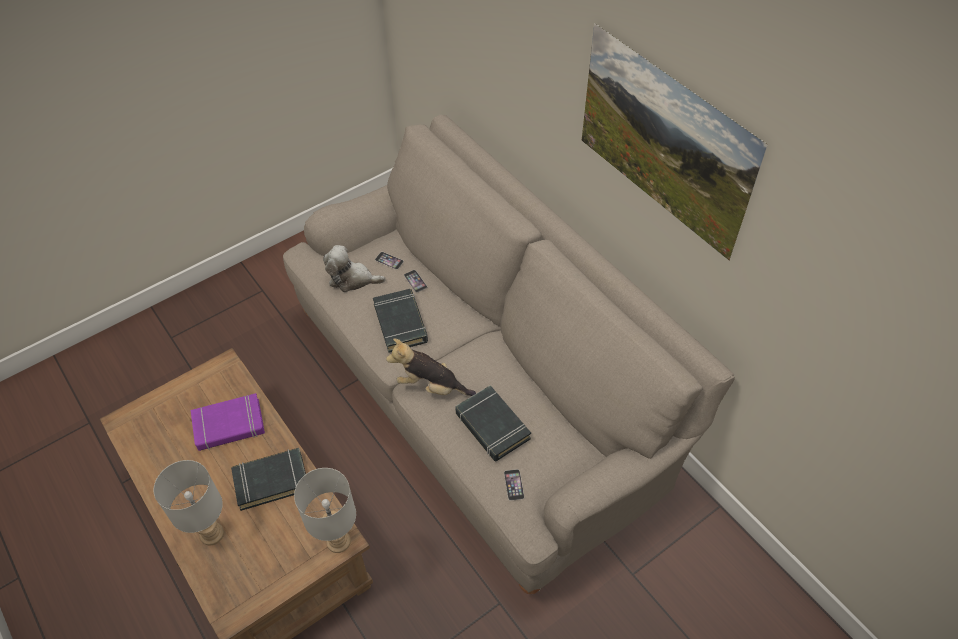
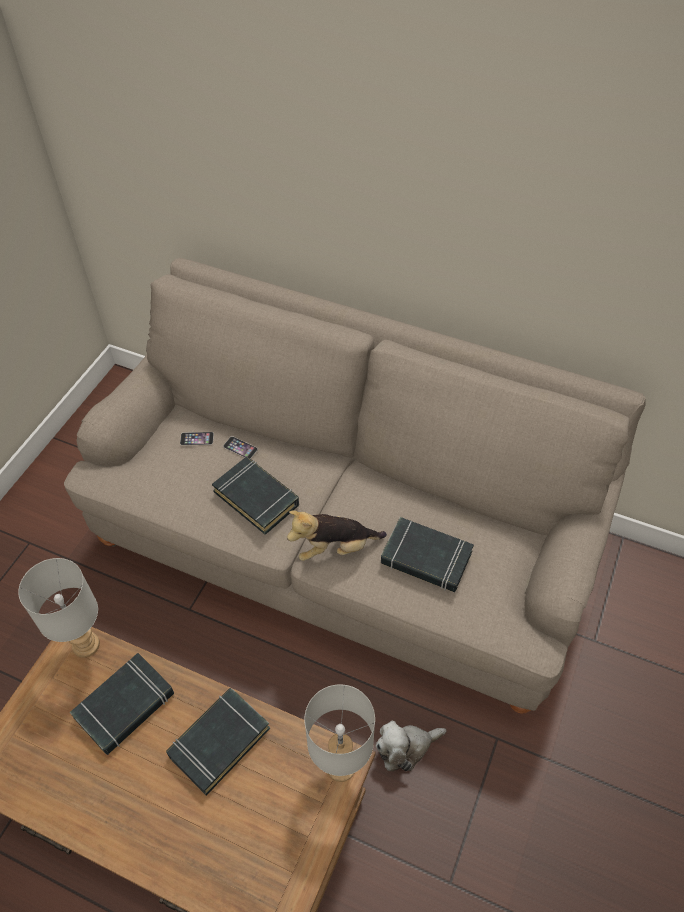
camera: 30 degrees left, 0 degrees up
grey table lamp [154,460,224,545] -> grey table lamp moved to [18,558,100,658]
purple book [191,393,265,451] -> black book [69,653,174,755]
plush toy [323,245,386,292] -> plush toy moved to [376,721,447,771]
phone [504,469,524,501] -> none
picture [582,23,768,261] -> none

